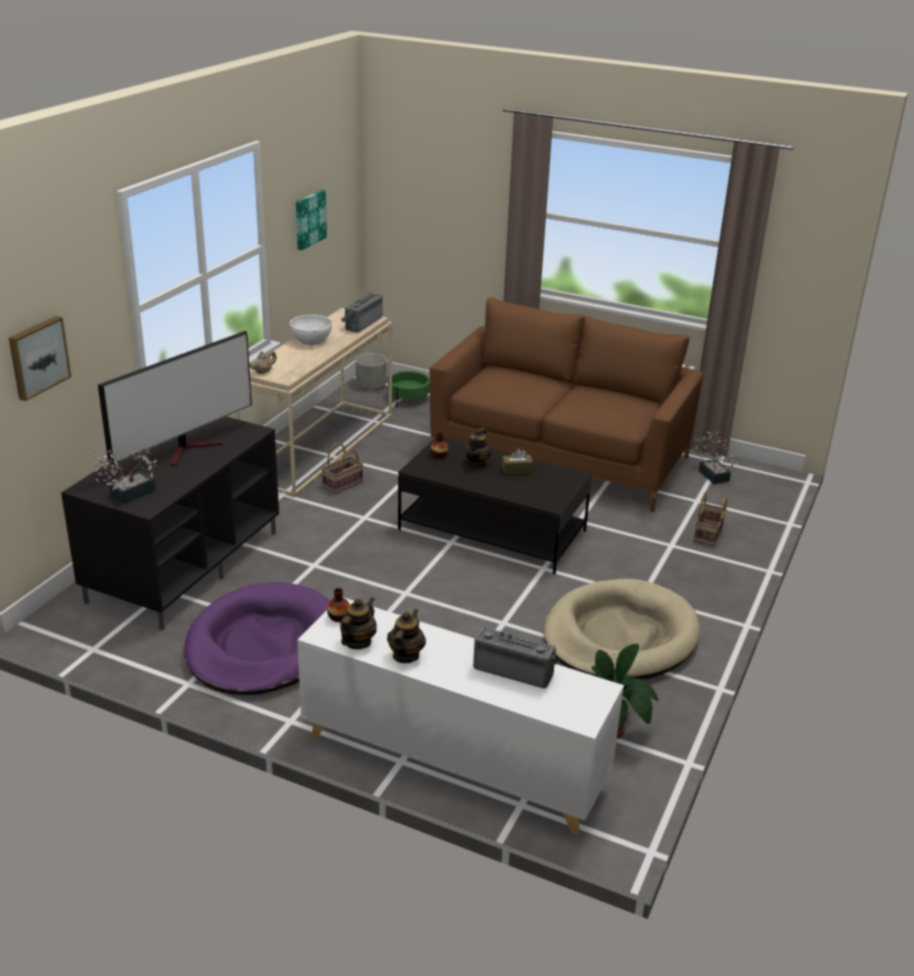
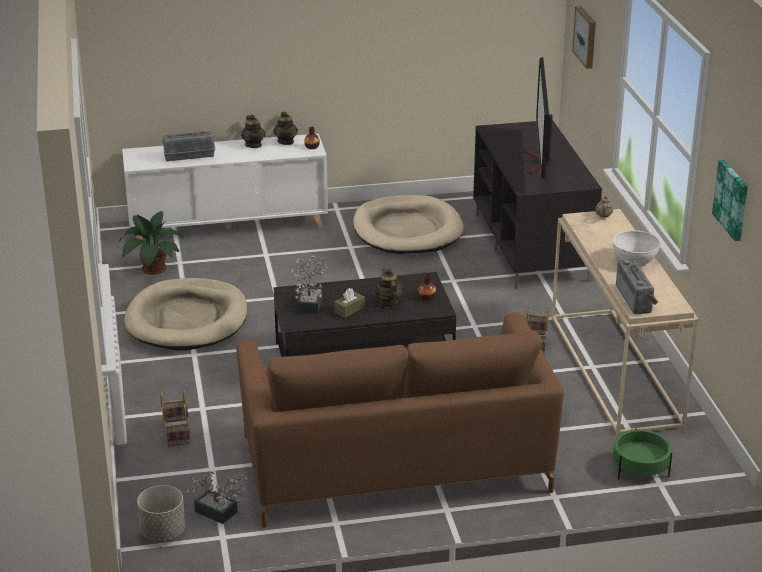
camera: 145 degrees right, 0 degrees up
potted plant [93,448,157,504] -> potted plant moved to [292,255,328,314]
purple dog bed [184,582,330,695] -> beige dog bed [353,195,464,254]
grey planter [356,353,387,389] -> grey planter moved to [137,485,185,542]

